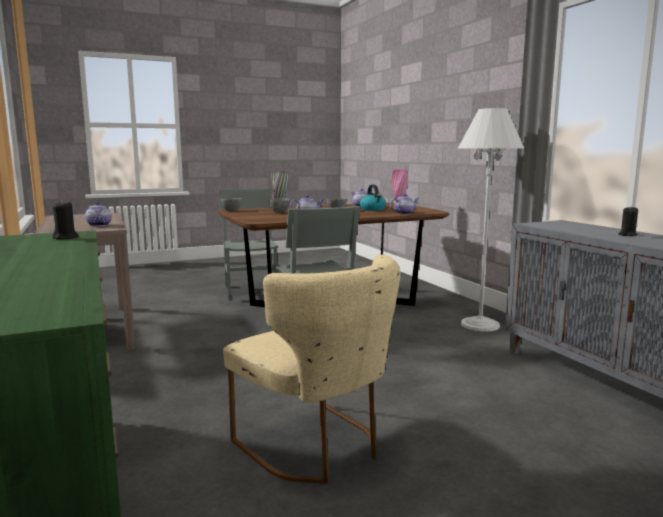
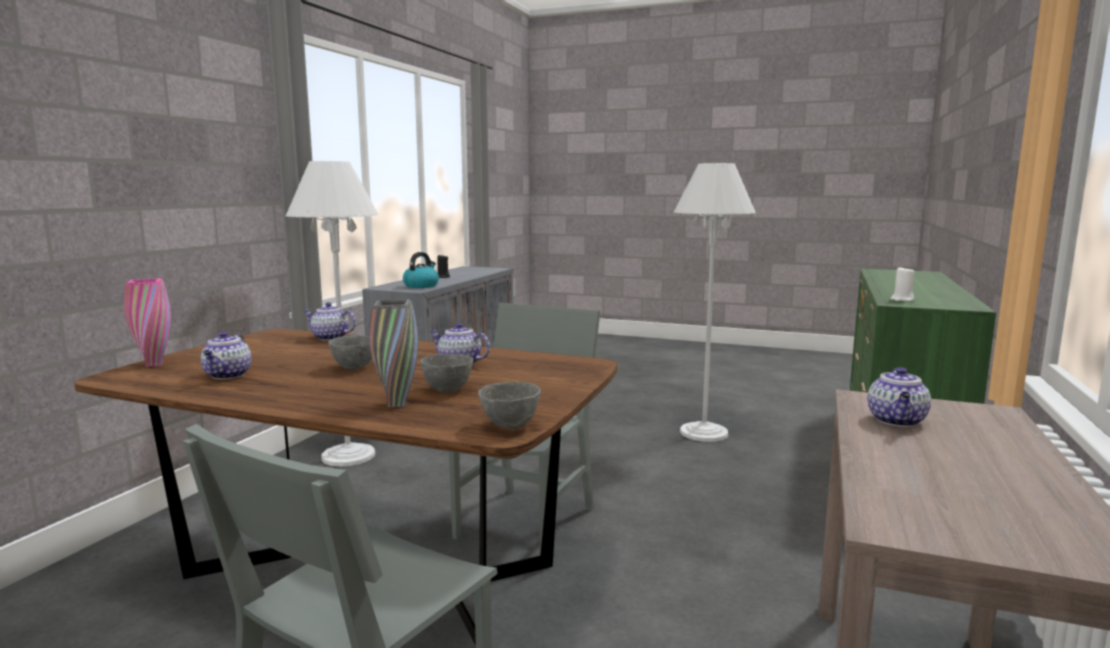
camera: 135 degrees left, 0 degrees up
black candle [52,200,79,239] -> white candle [891,266,915,301]
beige chair [223,254,400,484] -> white floor lamp [674,163,756,442]
kettle [360,184,386,211] -> kettle moved to [403,252,439,288]

